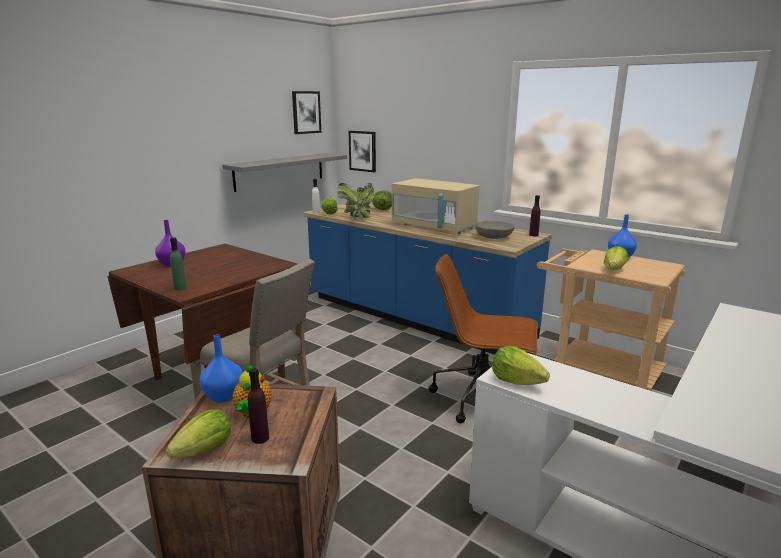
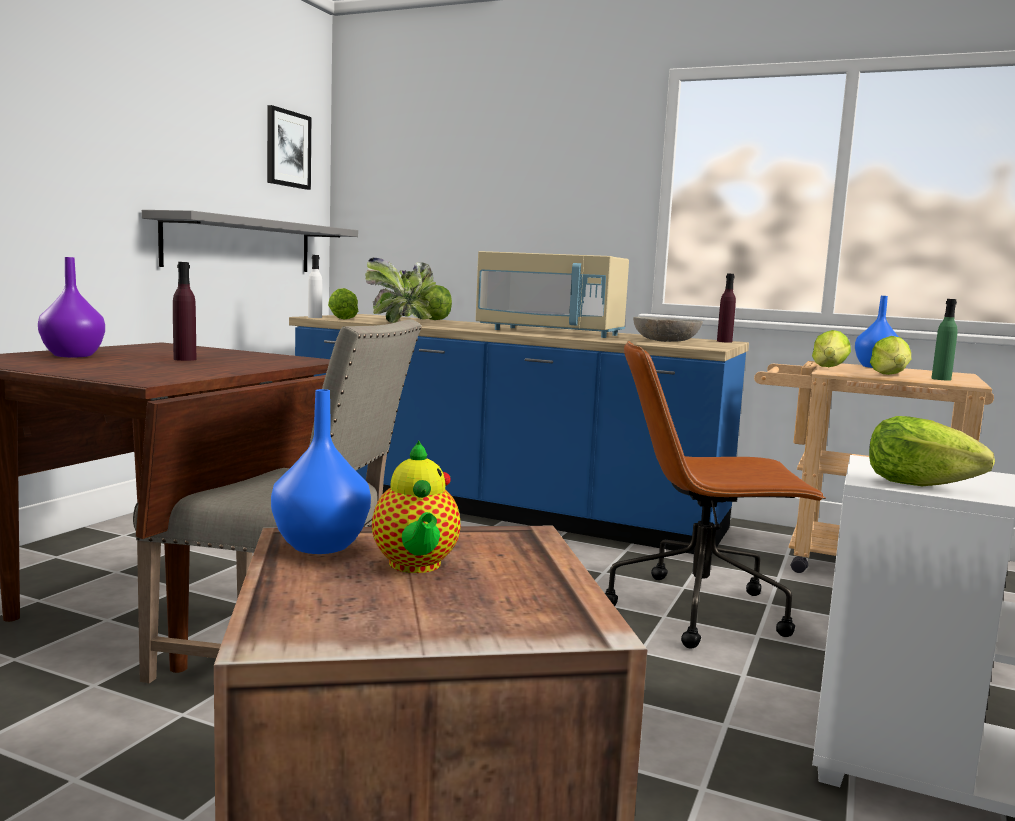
camera: 15 degrees left, 10 degrees down
lettuce [166,410,231,458] -> lettuce moved to [812,330,851,367]
green bottle [170,237,187,291] -> green bottle moved to [931,299,958,381]
purple bottle [248,368,269,444] -> purple bottle moved to [173,262,196,361]
picture [349,131,376,172] -> none

